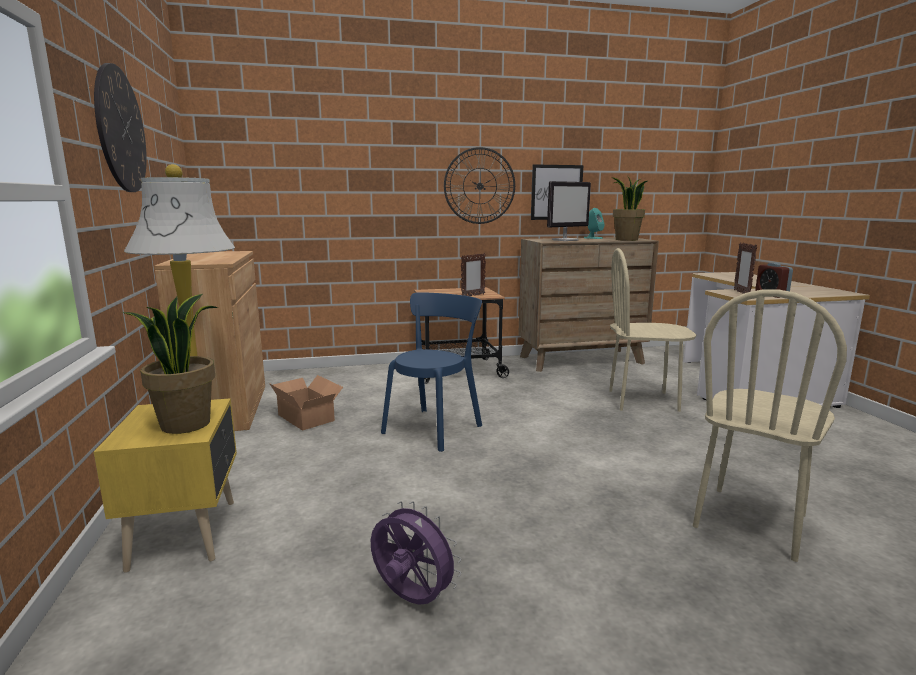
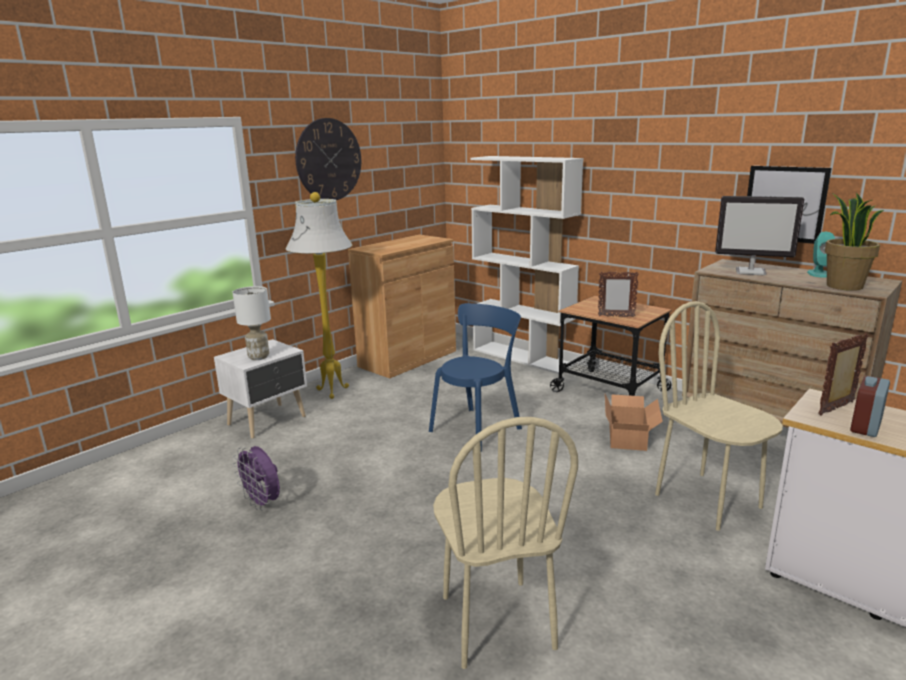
camera: 55 degrees right, 5 degrees up
yellow nightstand [94,398,237,573] -> white nightstand [214,339,307,438]
potted plant [122,294,218,434] -> white table lamp [232,286,271,360]
cardboard box [269,375,343,431] -> cardboard box moved to [605,394,663,451]
purple fan [371,501,462,605] -> purple fan turned 135 degrees clockwise [233,446,280,510]
blue chair [381,292,482,452] -> blue chair turned 45 degrees counterclockwise [429,303,522,452]
wall clock [444,147,515,224] -> none
beige chair [693,289,847,562] -> beige chair turned 105 degrees counterclockwise [433,417,578,669]
none -> white bookcase [471,156,583,374]

